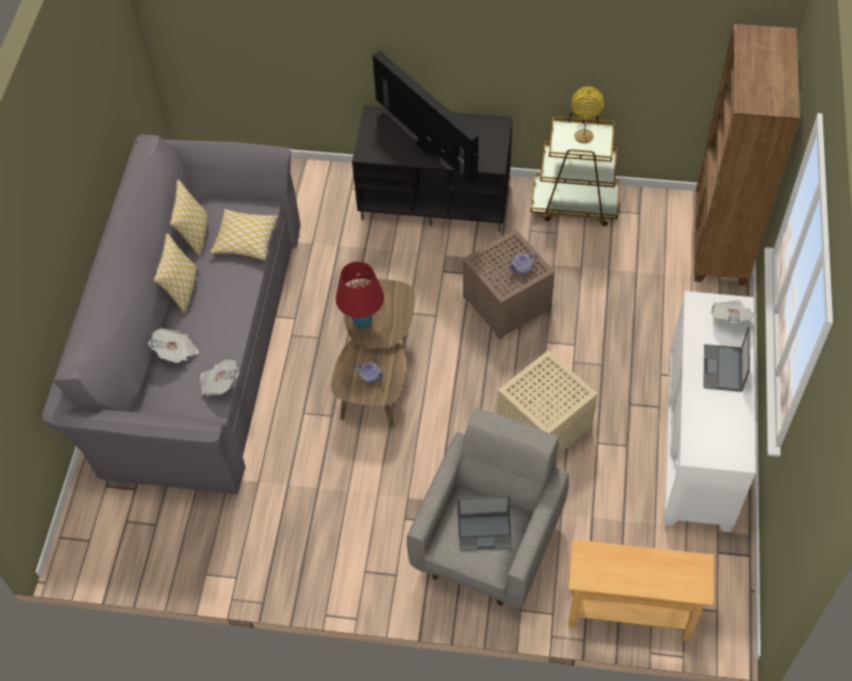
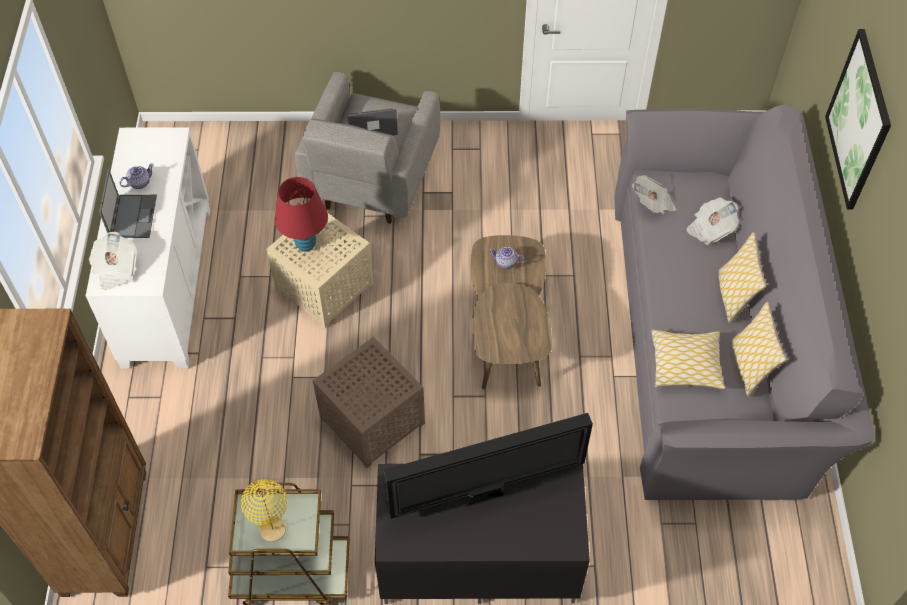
camera: 170 degrees right, 0 degrees up
red table lamp [336,261,384,328] -> red table lamp moved to [275,177,328,252]
television [373,51,478,184] -> television turned 60 degrees counterclockwise [383,413,593,519]
teapot [507,254,537,274] -> teapot moved to [119,164,154,189]
beige console table [568,539,714,641] -> none
none -> picture [825,29,891,210]

